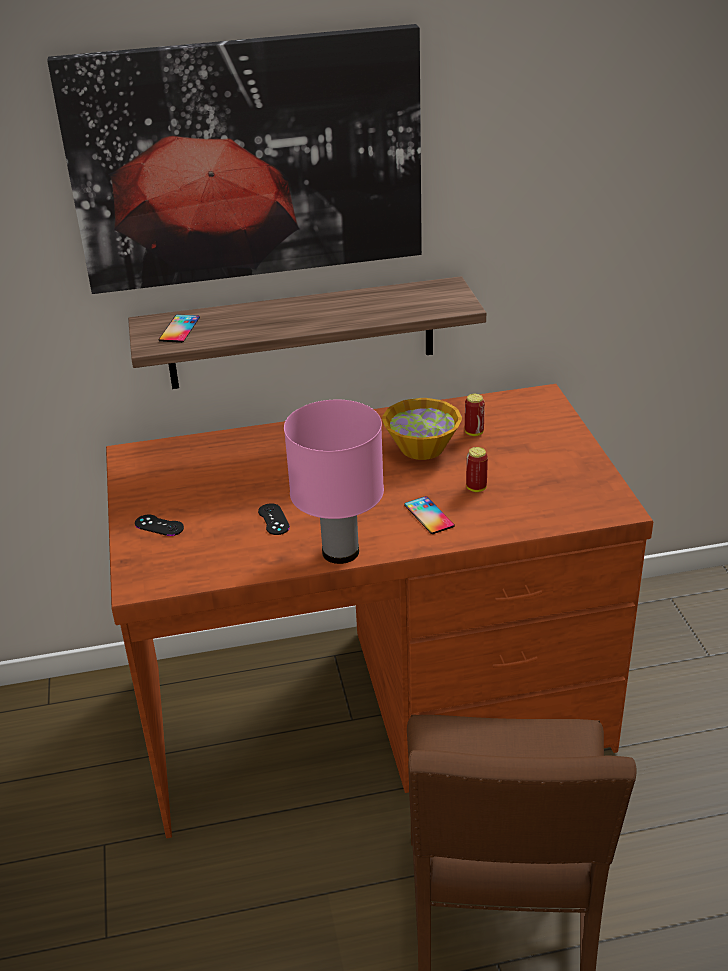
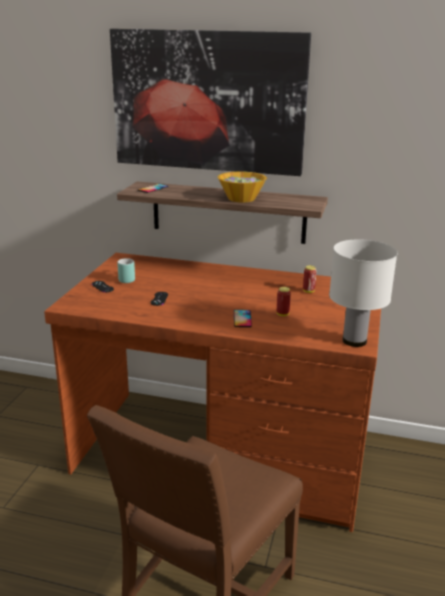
camera: 25 degrees right, 10 degrees down
pink table lamp [284,400,384,564] -> none
bowl [382,398,462,460] -> bowl moved to [218,171,267,202]
none -> turquoise mug [117,258,135,283]
none -> white table lamp [329,239,397,347]

